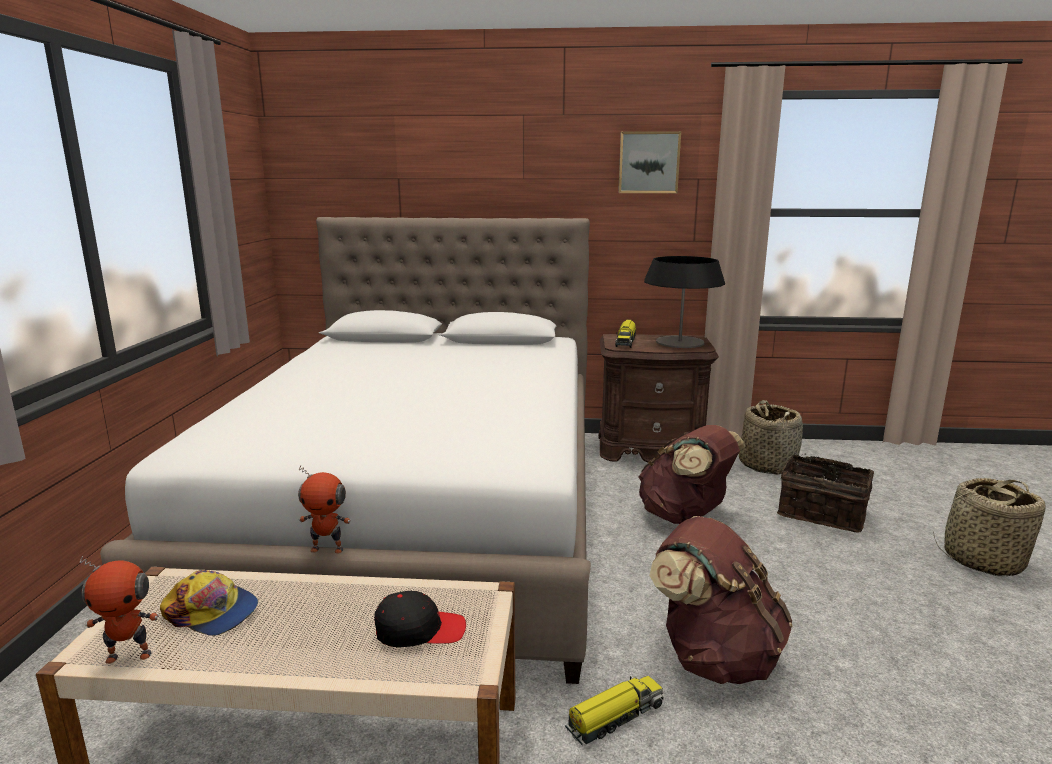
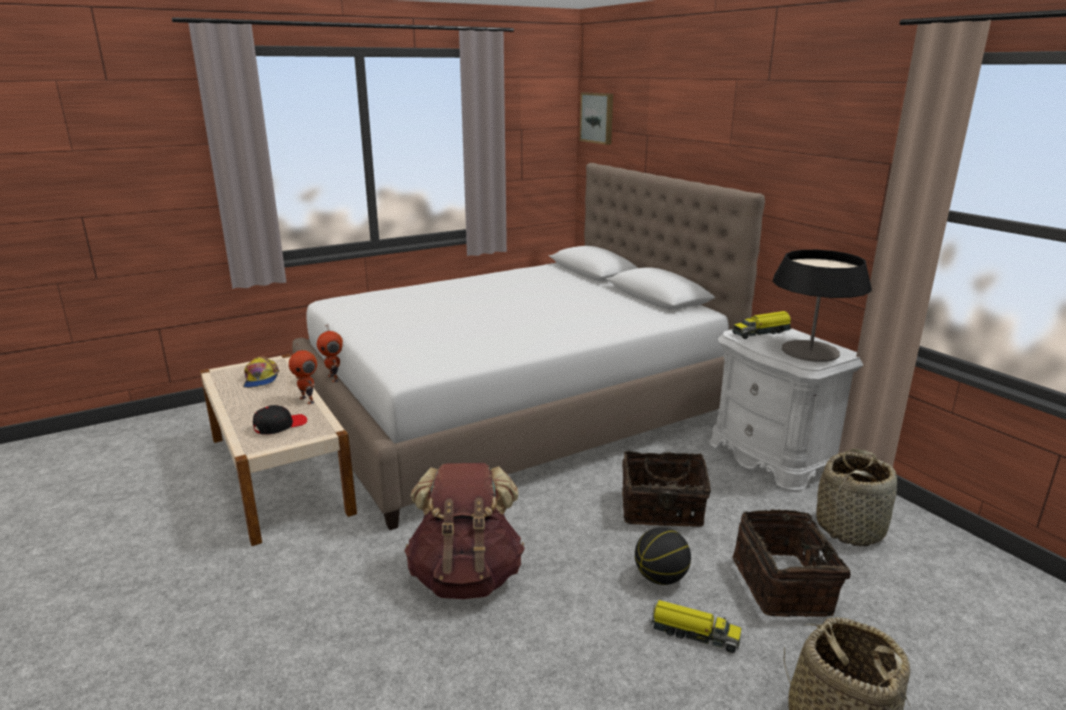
camera: 55 degrees right, 5 degrees up
toy robot [80,556,159,664] -> toy robot moved to [289,344,317,404]
black cap [374,591,466,647] -> black cap turned 90 degrees counterclockwise [253,405,307,435]
toy truck [565,676,663,745] -> toy truck moved to [649,600,741,653]
brown nightstand [598,334,719,462] -> white nightstand [710,329,863,491]
picture [618,131,681,193] -> picture moved to [580,93,613,145]
brown backpack [638,425,745,524] -> basket [622,451,711,527]
none -> basketball [635,527,691,585]

